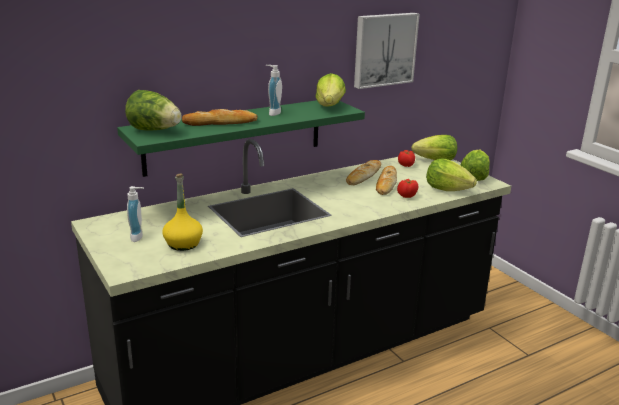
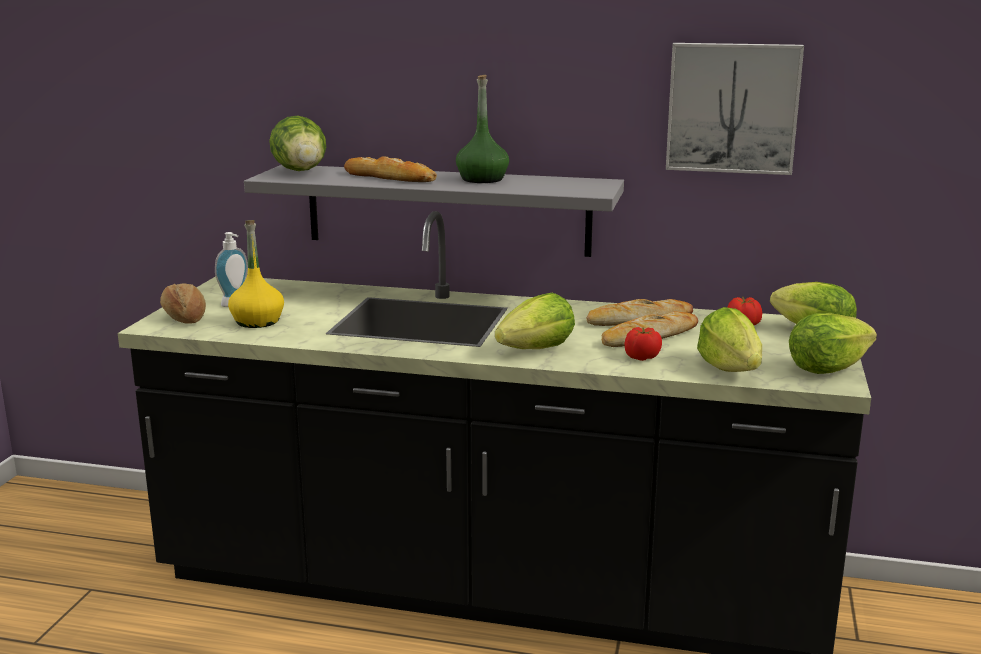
camera: 45 degrees right, 5 degrees down
green shelf [117,100,365,177] -> grey shelf [244,165,624,257]
soap dispenser [266,65,282,116] -> green bottle [456,75,509,183]
lettuce [316,73,346,106] -> lettuce moved to [495,292,575,349]
none -> bread [160,283,206,324]

